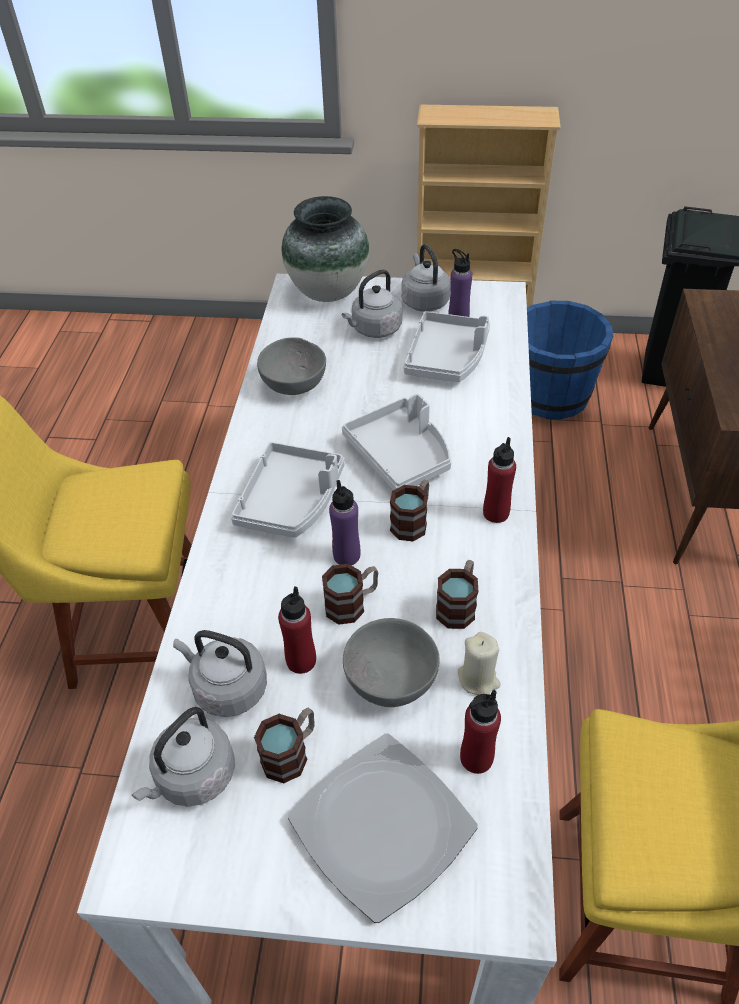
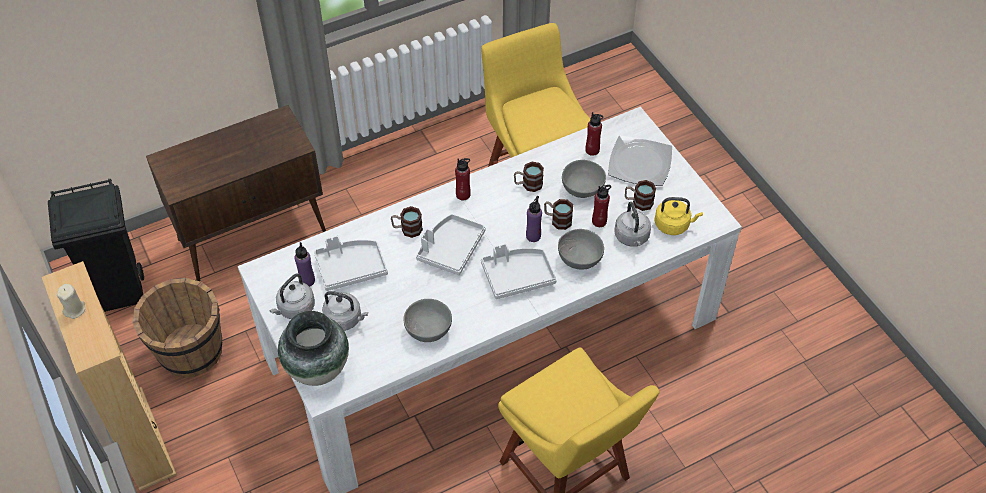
camera: 125 degrees left, 5 degrees up
grey kettle [132,707,235,807] -> yellow kettle [654,197,703,235]
mug [390,480,429,542] -> mug moved to [391,206,423,238]
beige candle [458,632,501,695] -> beige candle moved to [57,284,85,319]
blue bucket [527,301,613,419] -> brown bucket [133,278,222,378]
none -> grey bowl [558,229,604,269]

